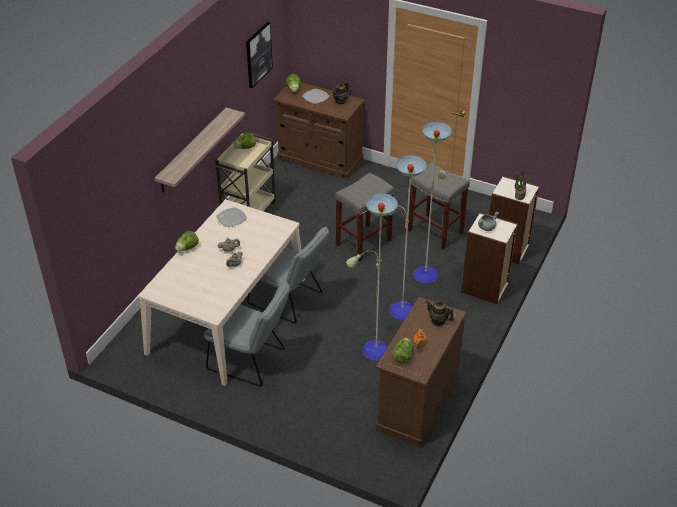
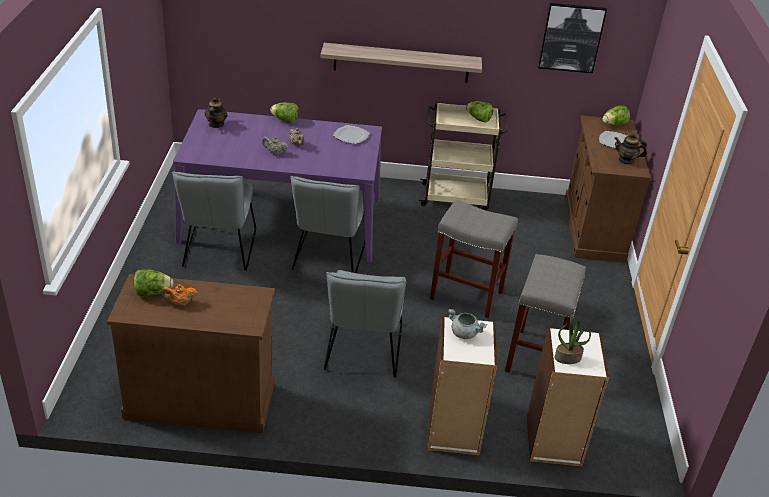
camera: 65 degrees right, 5 degrees down
beige dining table [138,200,305,386] -> purple dining table [173,109,382,262]
floor lamp [346,122,452,360] -> grey chair [324,270,407,378]
teapot [426,300,454,326] -> teapot moved to [205,97,227,128]

